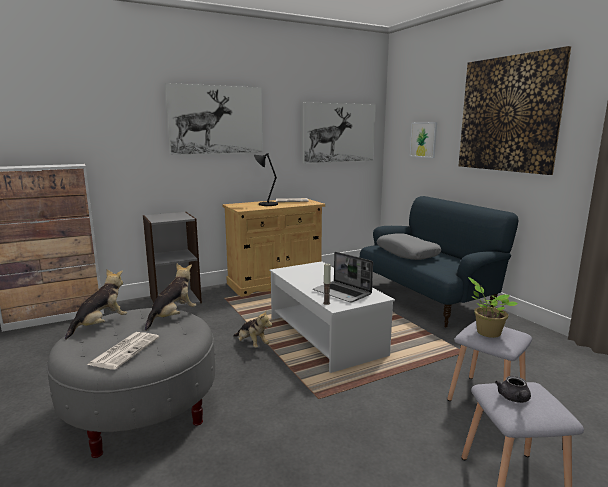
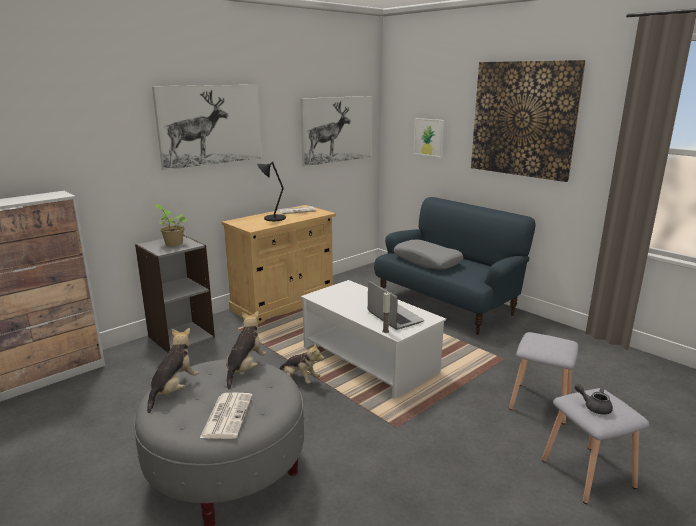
camera: 15 degrees left, 5 degrees up
laptop [313,252,373,303] -> laptop turned 150 degrees counterclockwise [368,280,424,330]
potted plant [468,277,518,338] -> potted plant moved to [156,204,189,246]
grey teapot [495,376,531,403] -> grey teapot turned 135 degrees clockwise [575,384,613,415]

